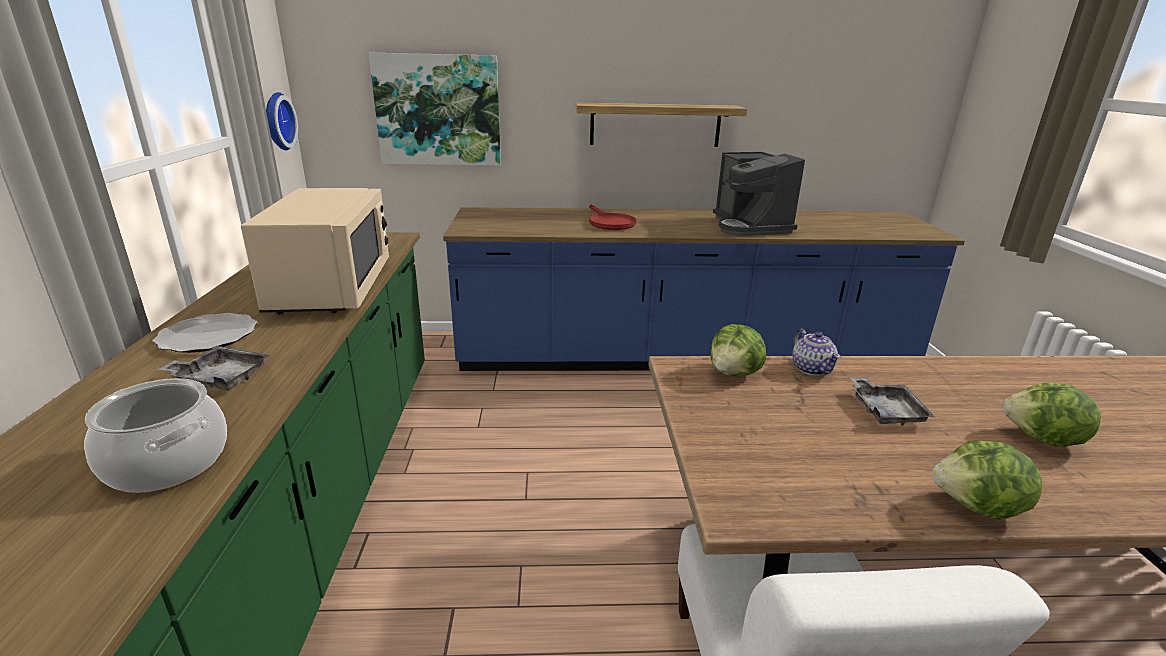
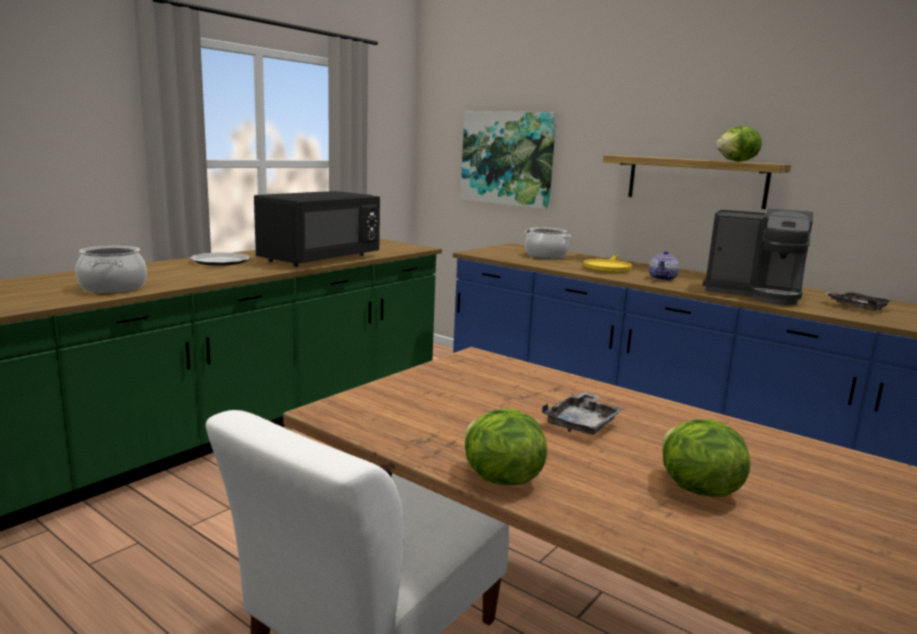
camera: 40 degrees right, 10 degrees down
grey tray [158,346,270,391] -> grey tray moved to [825,291,893,311]
beige microwave [241,188,389,315] -> black microwave [254,191,380,267]
wall clock [266,92,298,150] -> none
red frying pan [589,205,636,230] -> yellow frying pan [583,254,632,273]
lettuce [710,324,766,377] -> lettuce moved to [716,126,762,162]
coffee machine [713,152,805,236] -> coffee machine turned 90 degrees counterclockwise [702,208,813,305]
teapot [793,329,841,376] -> teapot moved to [649,251,679,281]
none -> cooking pot [524,227,571,259]

